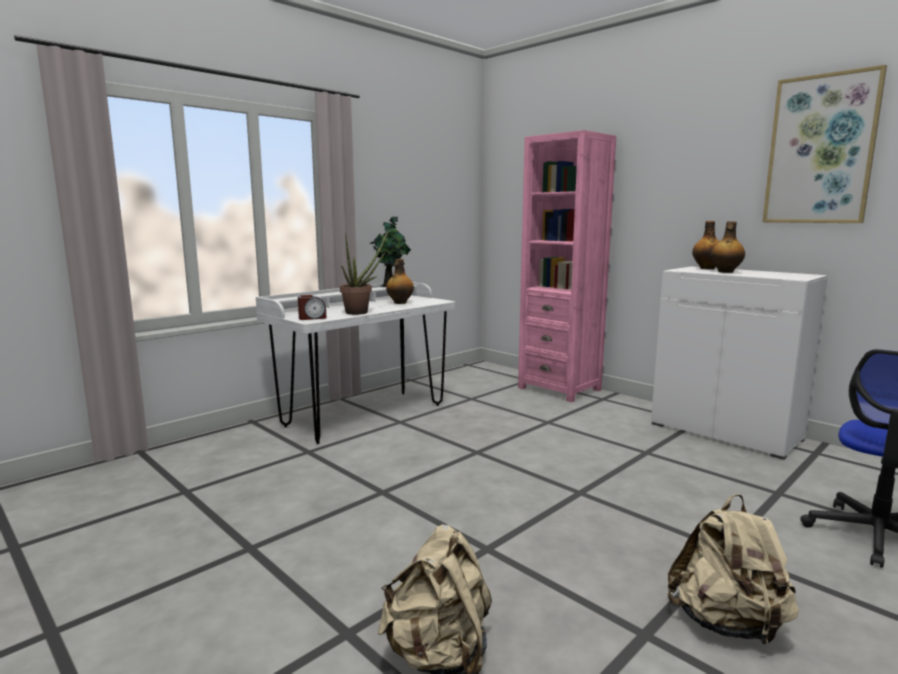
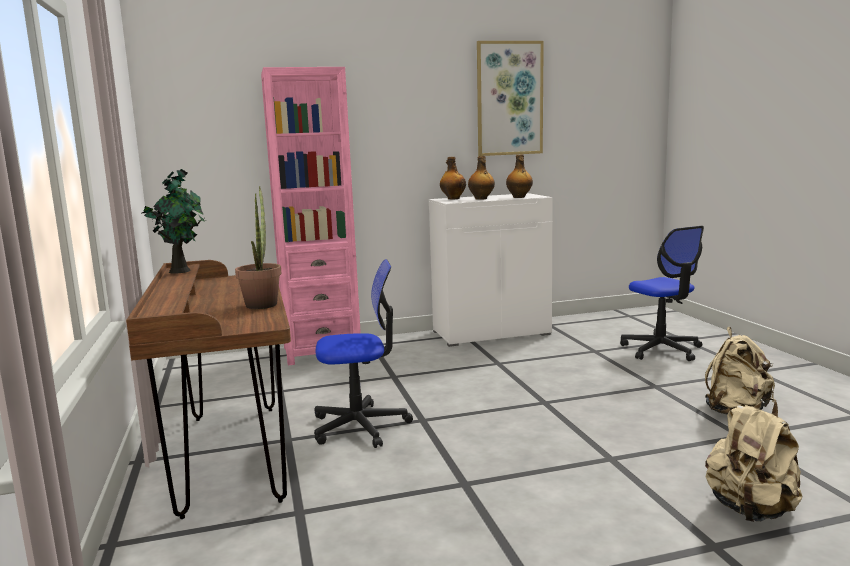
camera: 60 degrees left, 0 degrees up
white desk [256,282,455,444] -> brown desk [126,260,291,519]
alarm clock [298,295,327,320] -> none
bottle [386,259,414,304] -> bottle moved to [506,154,533,198]
none -> office chair [314,259,413,448]

